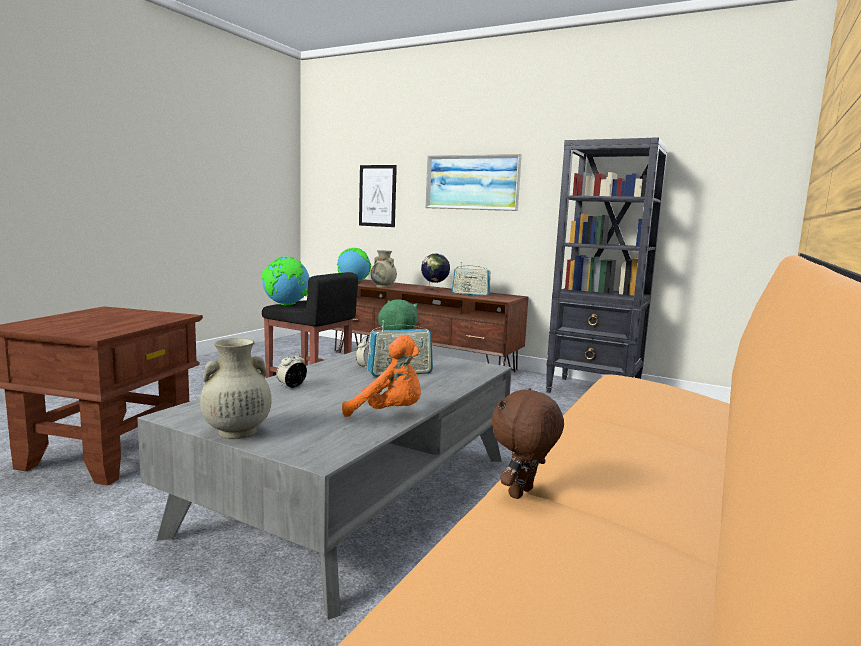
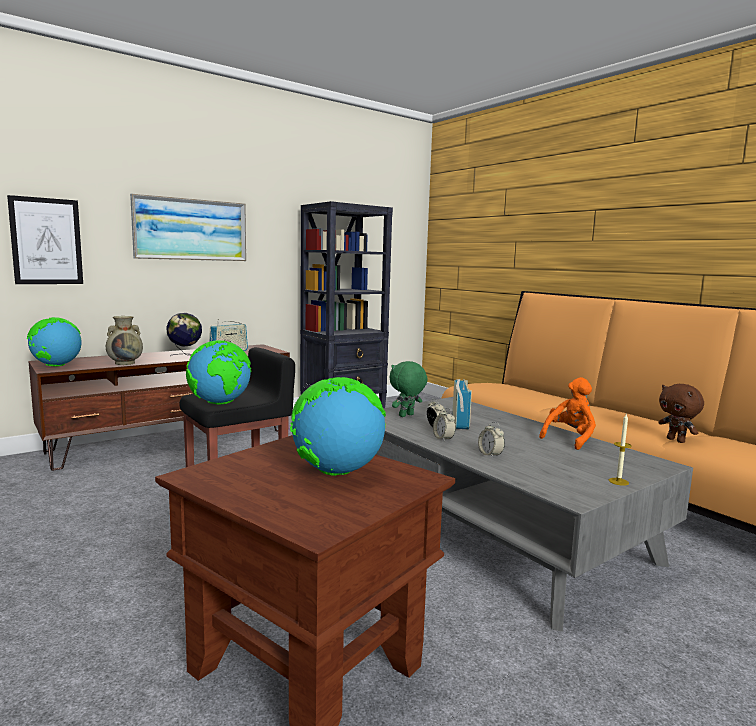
camera: 65 degrees left, 0 degrees up
beige vase [200,338,272,439] -> candle [609,413,632,486]
none -> globe [290,377,386,476]
none -> alarm clock [433,408,456,441]

